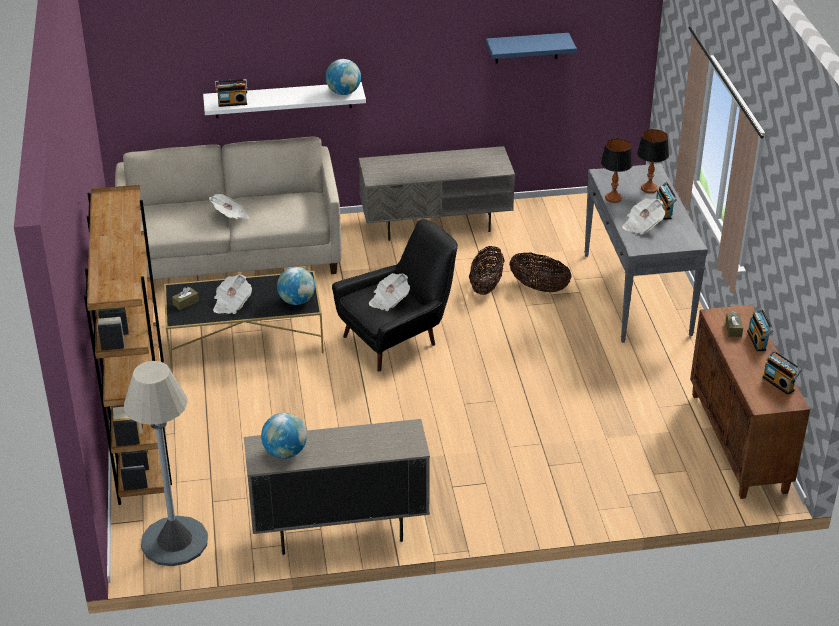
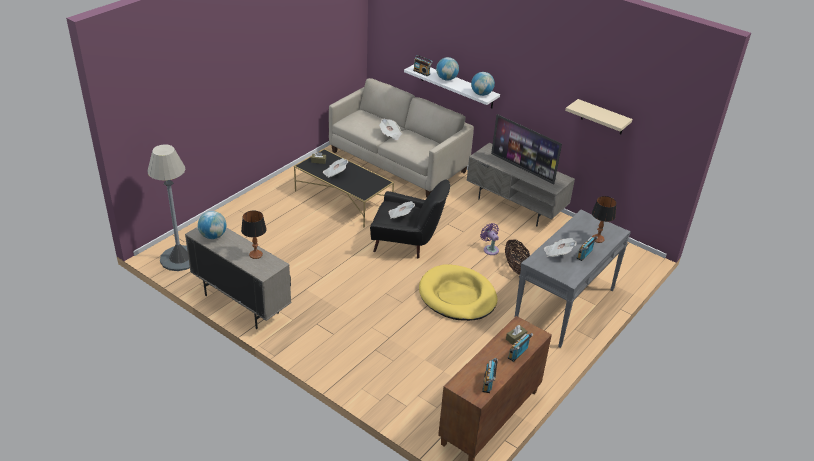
camera: 45 degrees right, 0 degrees up
brown bookcase [84,185,172,505] -> none
globe [277,267,315,305] -> globe moved to [436,57,459,81]
basket [469,246,505,295] -> purple fan [480,223,499,255]
blue shelf [486,33,577,63] -> beige shelf [565,99,633,134]
table lamp [601,138,633,203] -> table lamp moved to [241,211,267,259]
none -> yellow dog bed [419,264,498,321]
none -> television [491,114,562,184]

